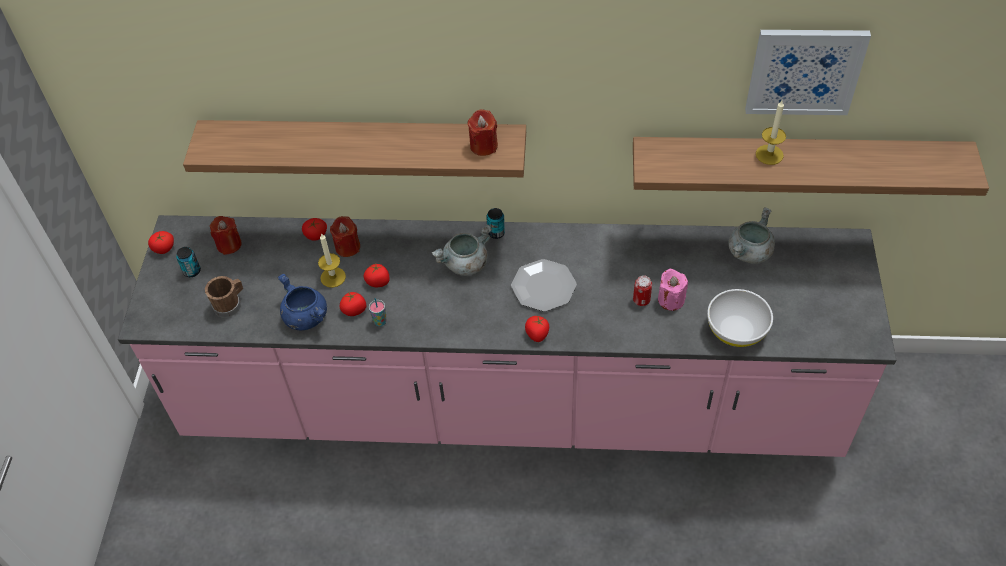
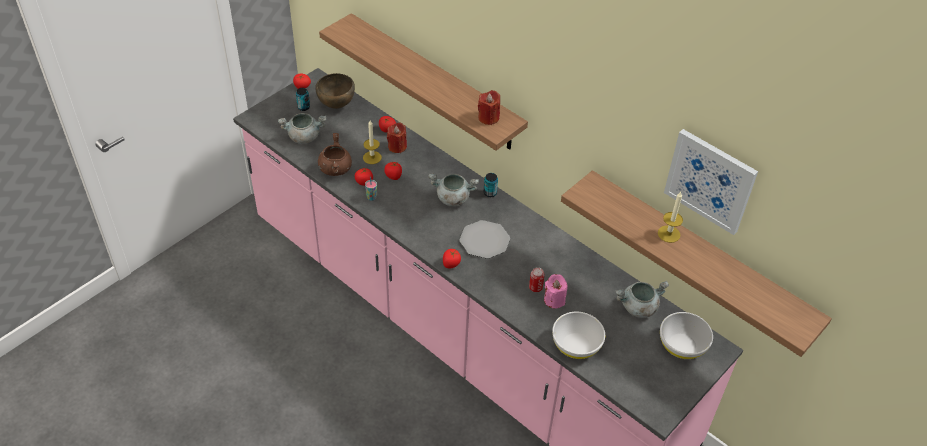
camera: 35 degrees right, 5 degrees down
brown mug [205,276,243,318] -> grey cooking pot [278,113,327,144]
red candle [210,216,242,255] -> brown bowl [315,73,355,109]
blue cooking pot [277,273,327,331] -> brown cooking pot [318,133,352,176]
none -> white bowl [660,312,713,359]

